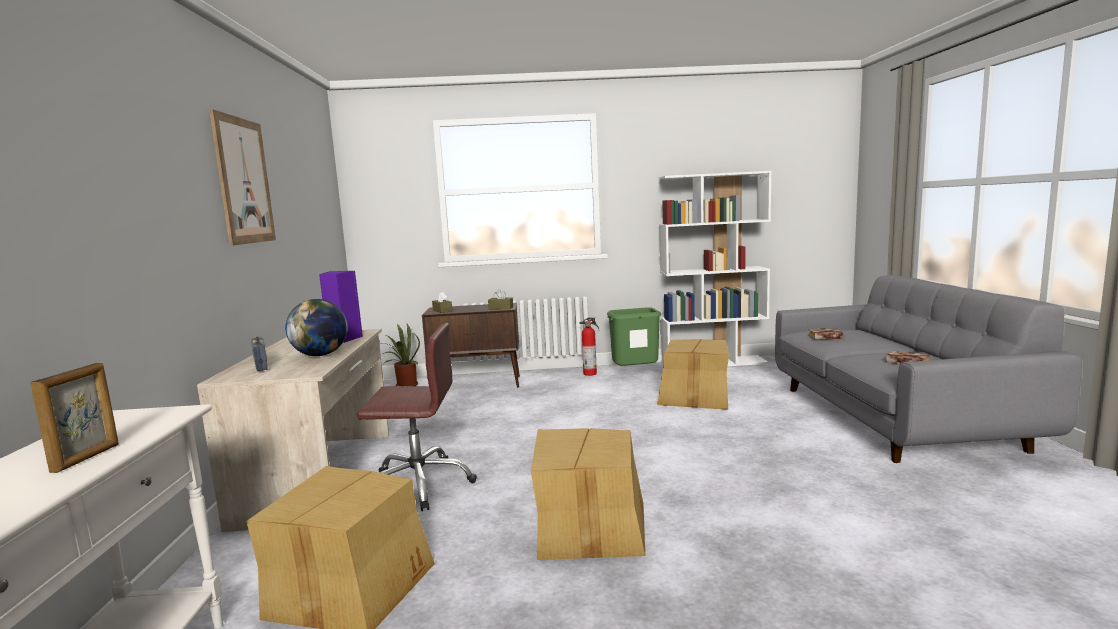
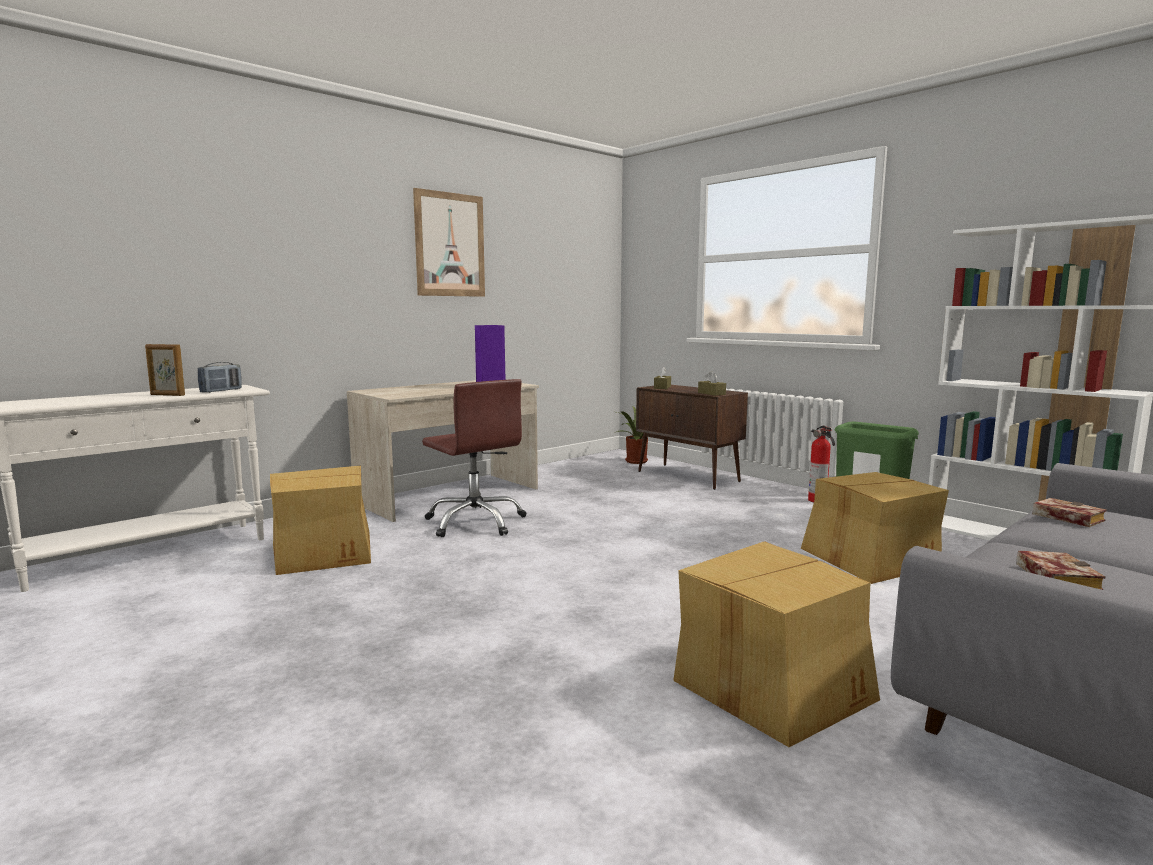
camera: 50 degrees right, 0 degrees up
picture frame [31,363,119,473] -> picture frame turned 45 degrees clockwise [145,344,185,396]
radio [251,337,268,371] -> radio moved to [197,362,242,393]
globe [286,299,348,356] -> none
cardboard box [531,428,645,560] -> cardboard box moved to [673,541,880,747]

